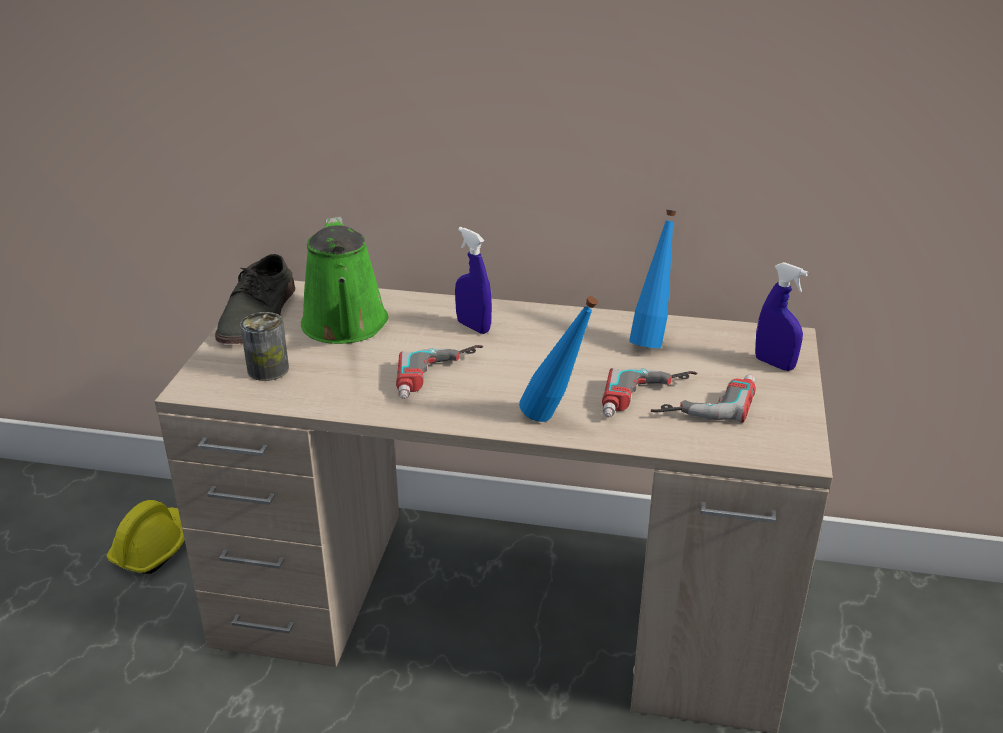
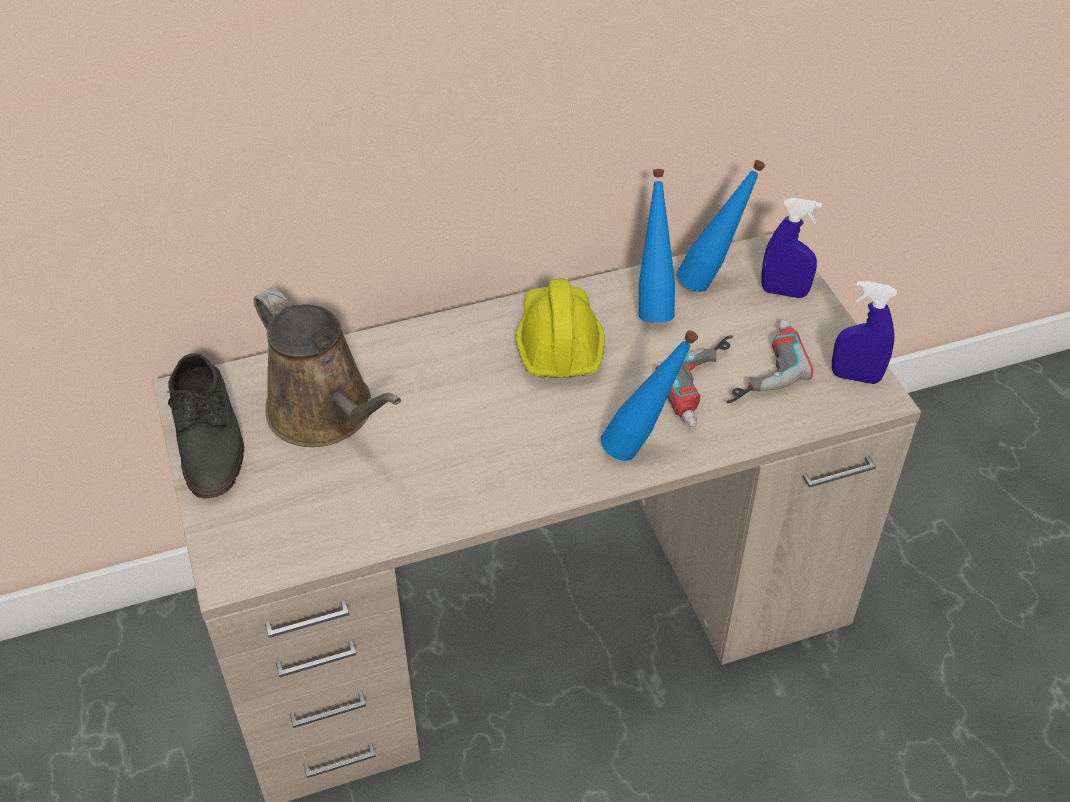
camera: 30 degrees left, 15 degrees up
yellow hard hat [107,500,185,574] -> yellow hard hat moved to [516,279,605,378]
can [240,312,289,381] -> none
green watering can [301,217,388,344] -> brown watering can [254,288,401,447]
power drill [396,345,483,399] -> none
blue spray bottle [455,227,492,334] -> blue spray bottle moved to [832,281,897,384]
none -> blue bottle [676,160,765,292]

